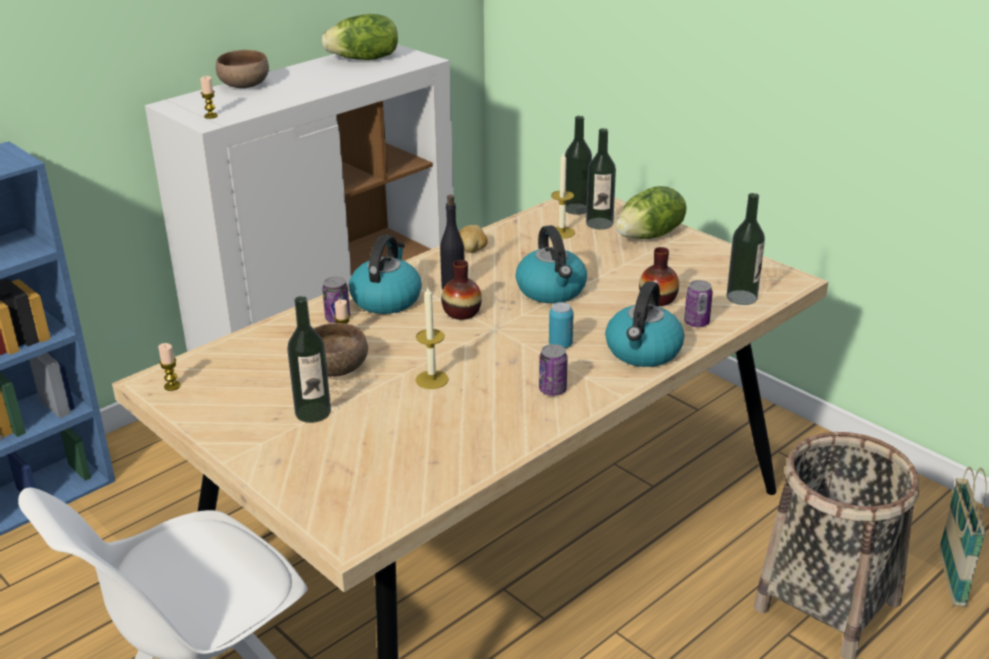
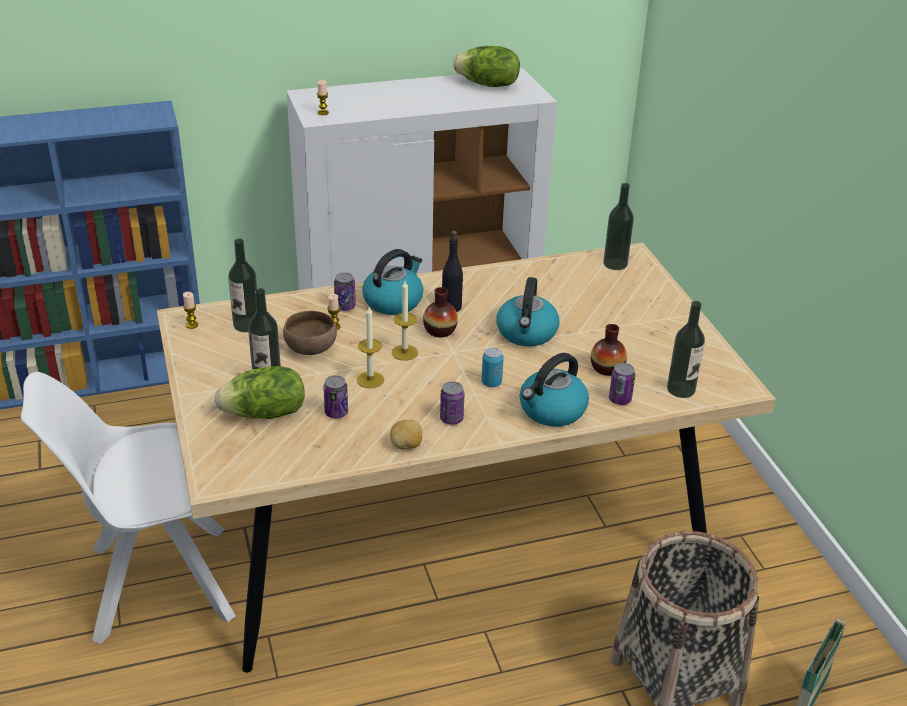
camera: 25 degrees right, 5 degrees up
brown bowl [216,50,269,88] -> none
potato [459,225,488,253] -> potato moved to [390,420,422,450]
candle [551,152,575,239] -> candle moved to [392,281,418,361]
bottle [586,128,616,229] -> bottle moved to [228,238,257,332]
lettuce [616,186,687,239] -> lettuce moved to [214,366,304,419]
none -> can [323,375,348,418]

